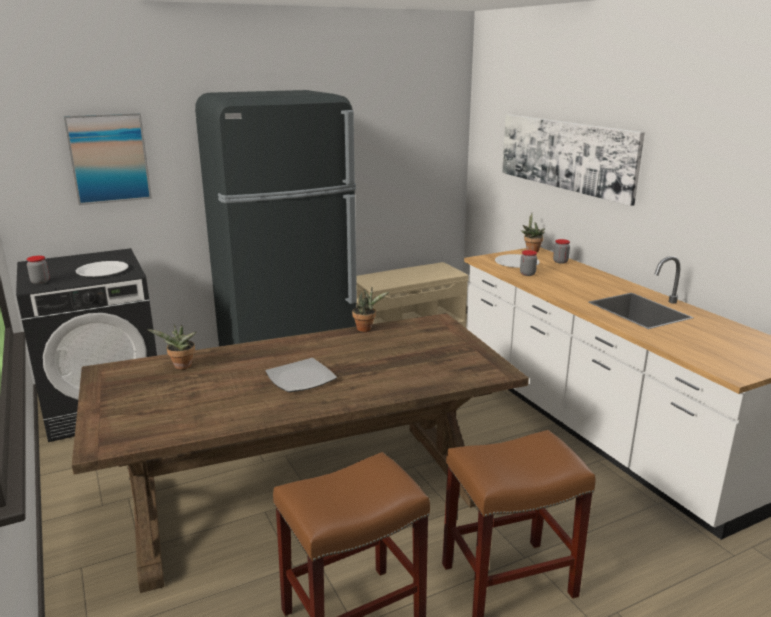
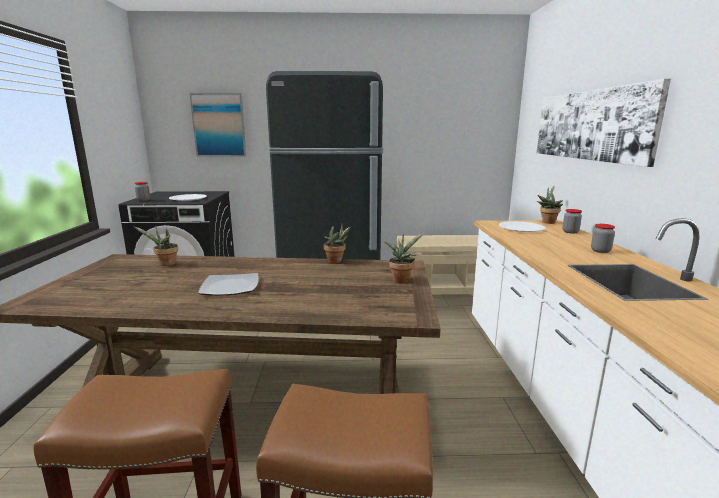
camera: 25 degrees right, 5 degrees down
jar [520,250,537,276] -> jar moved to [591,224,615,253]
none -> potted plant [385,232,425,283]

